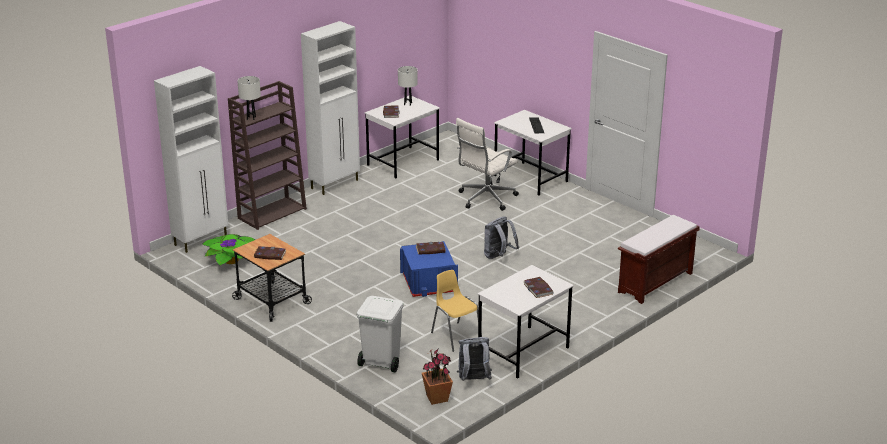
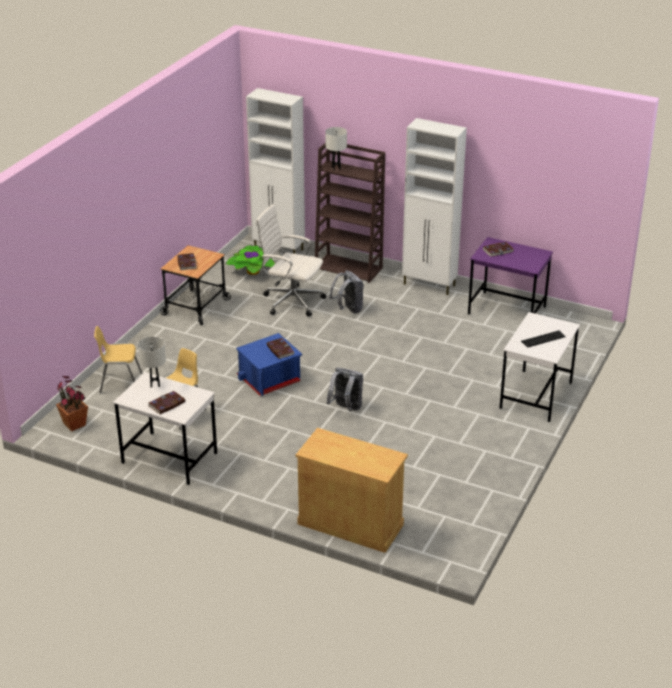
camera: 70 degrees right, 5 degrees up
white trash can [357,296,404,372] -> yellow chair [94,326,142,393]
white desk [364,96,440,179] -> purple desk [468,237,553,315]
white table lamp [398,66,418,106] -> white table lamp moved to [138,337,166,388]
white office chair [456,118,519,211] -> white office chair moved to [256,204,326,317]
grey backpack [457,337,492,381] -> grey backpack moved to [330,270,364,314]
brown bench [618,215,700,304] -> beige cabinet [295,428,408,553]

